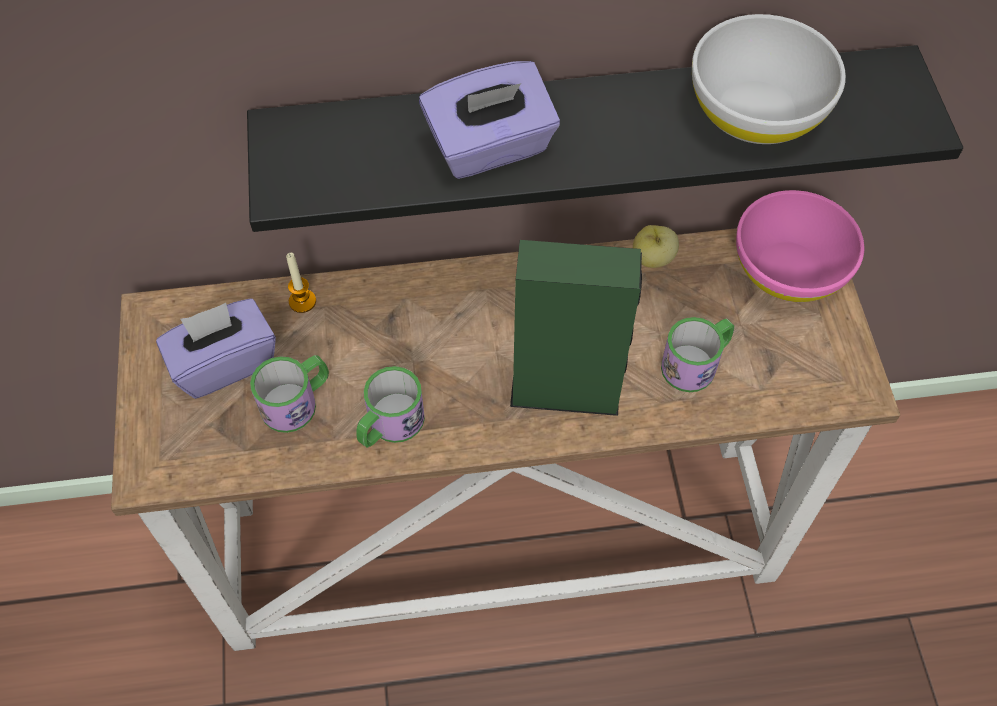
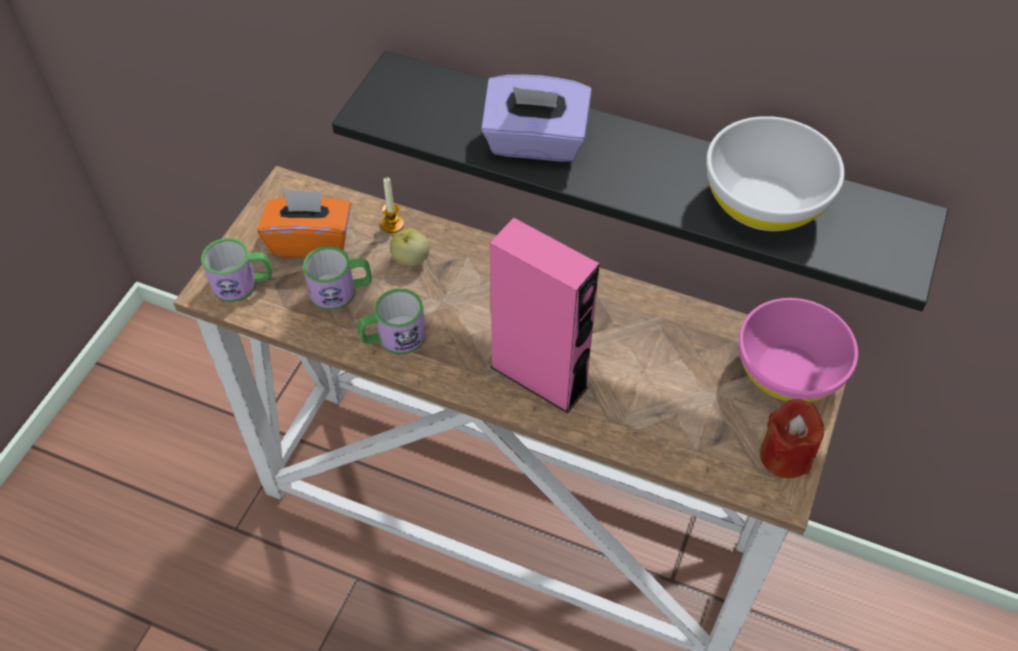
camera: 30 degrees right, 5 degrees down
purple tissue box [156,298,276,399] -> orange tissue box [257,189,351,258]
green speaker [510,240,642,416] -> pink speaker [489,217,600,413]
apple [633,225,679,268] -> apple moved to [390,228,430,266]
mug [661,317,734,392] -> mug moved to [201,238,272,302]
none -> red candle [760,399,824,479]

